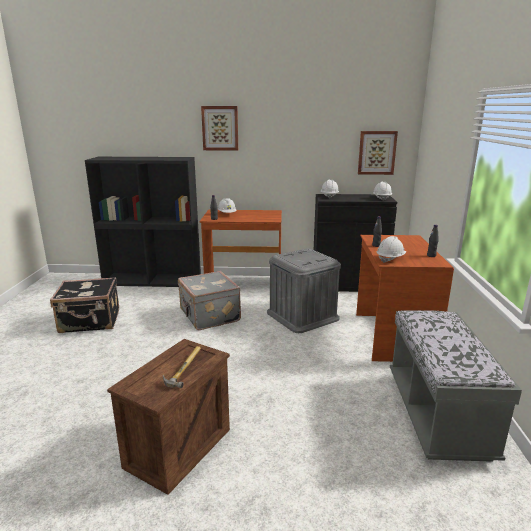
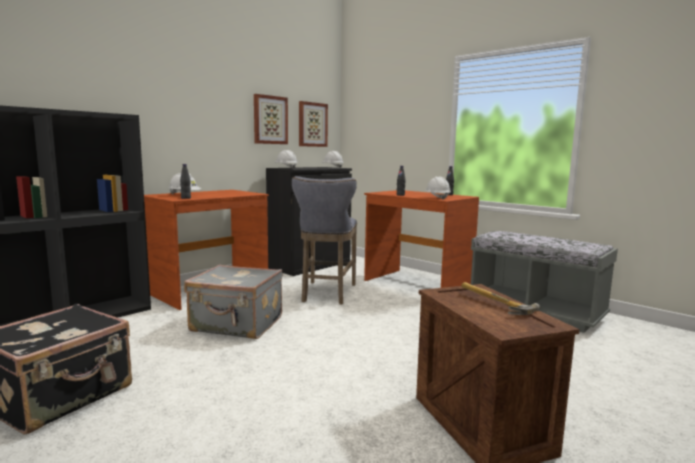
camera: 50 degrees left, 10 degrees down
picture [201,106,238,151] -> picture moved to [254,94,288,144]
grey storage box [267,249,341,333] -> grey stool [292,176,357,305]

